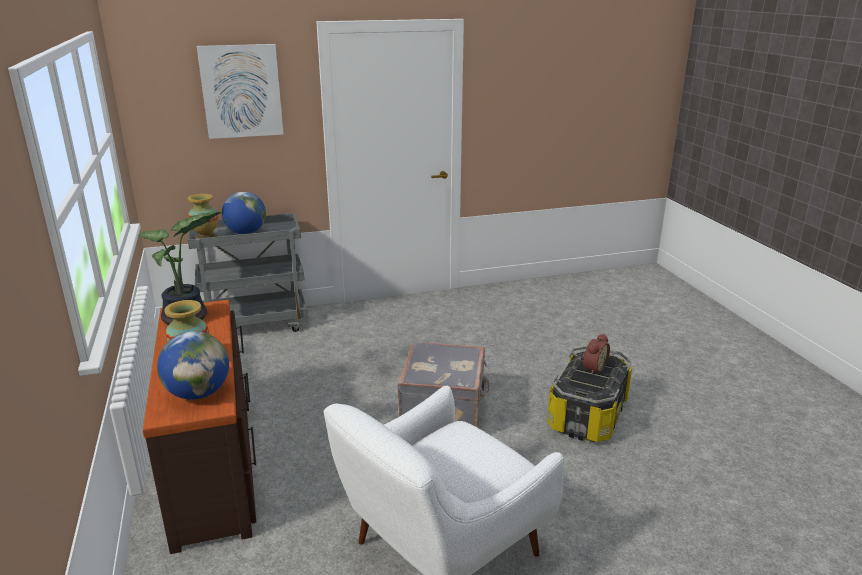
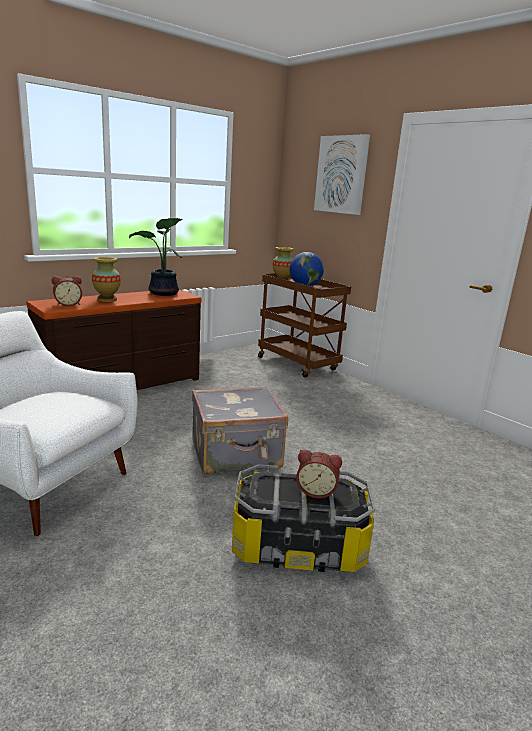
camera: 65 degrees right, 5 degrees down
globe [157,331,229,400] -> alarm clock [52,276,82,306]
grey cart [188,213,308,332] -> brown cart [258,273,351,378]

